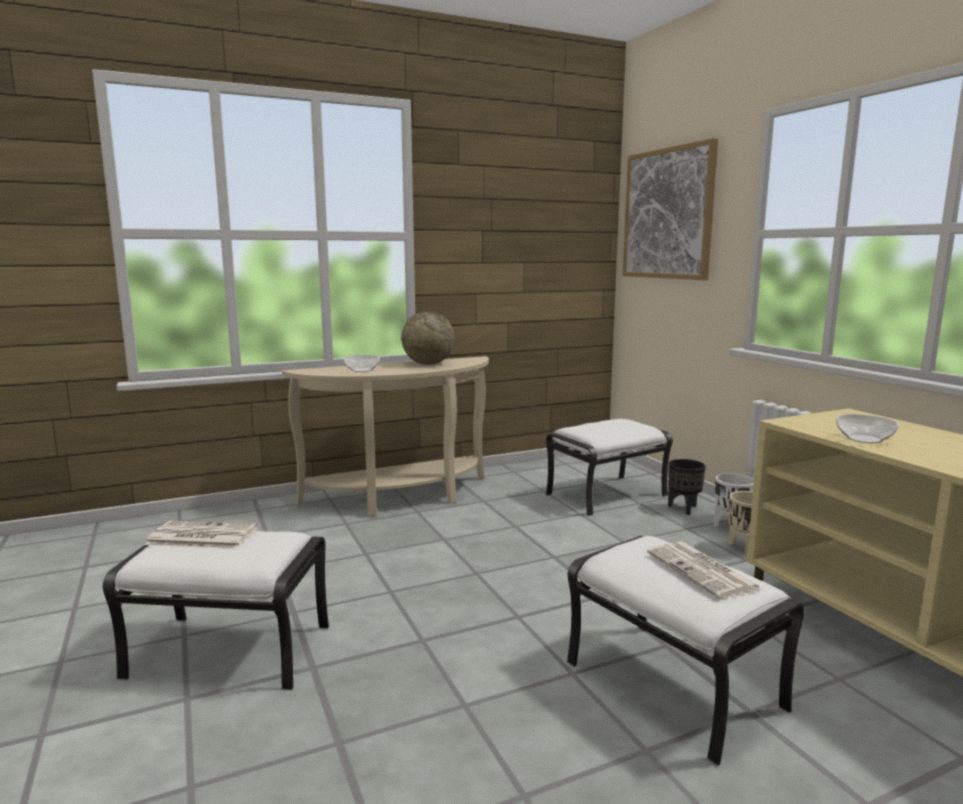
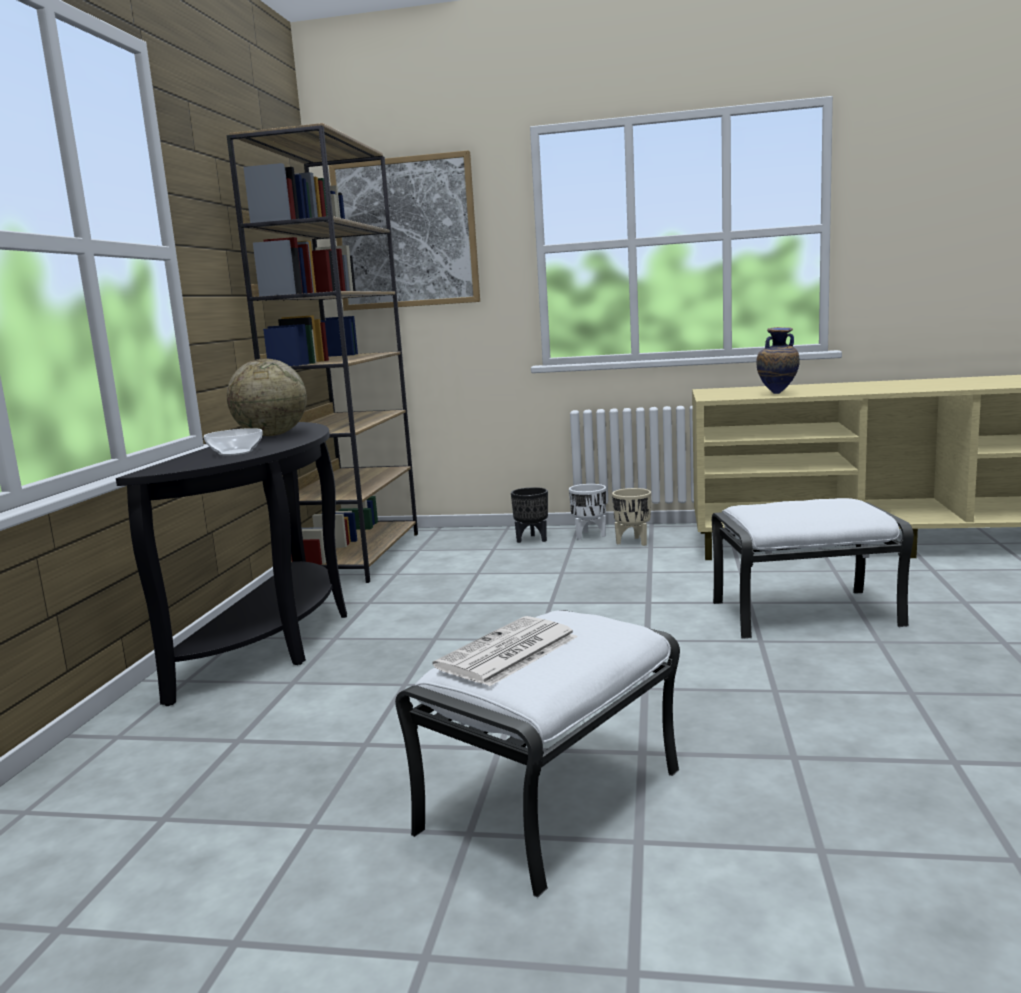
camera: 55 degrees left, 0 degrees up
beige console table [282,356,489,517] -> black console table [116,422,347,706]
white ottoman [546,419,673,516] -> none
newspaper [647,542,762,599] -> none
bowl [836,414,899,444] -> vase [756,327,800,394]
none -> brown bookcase [227,123,418,583]

